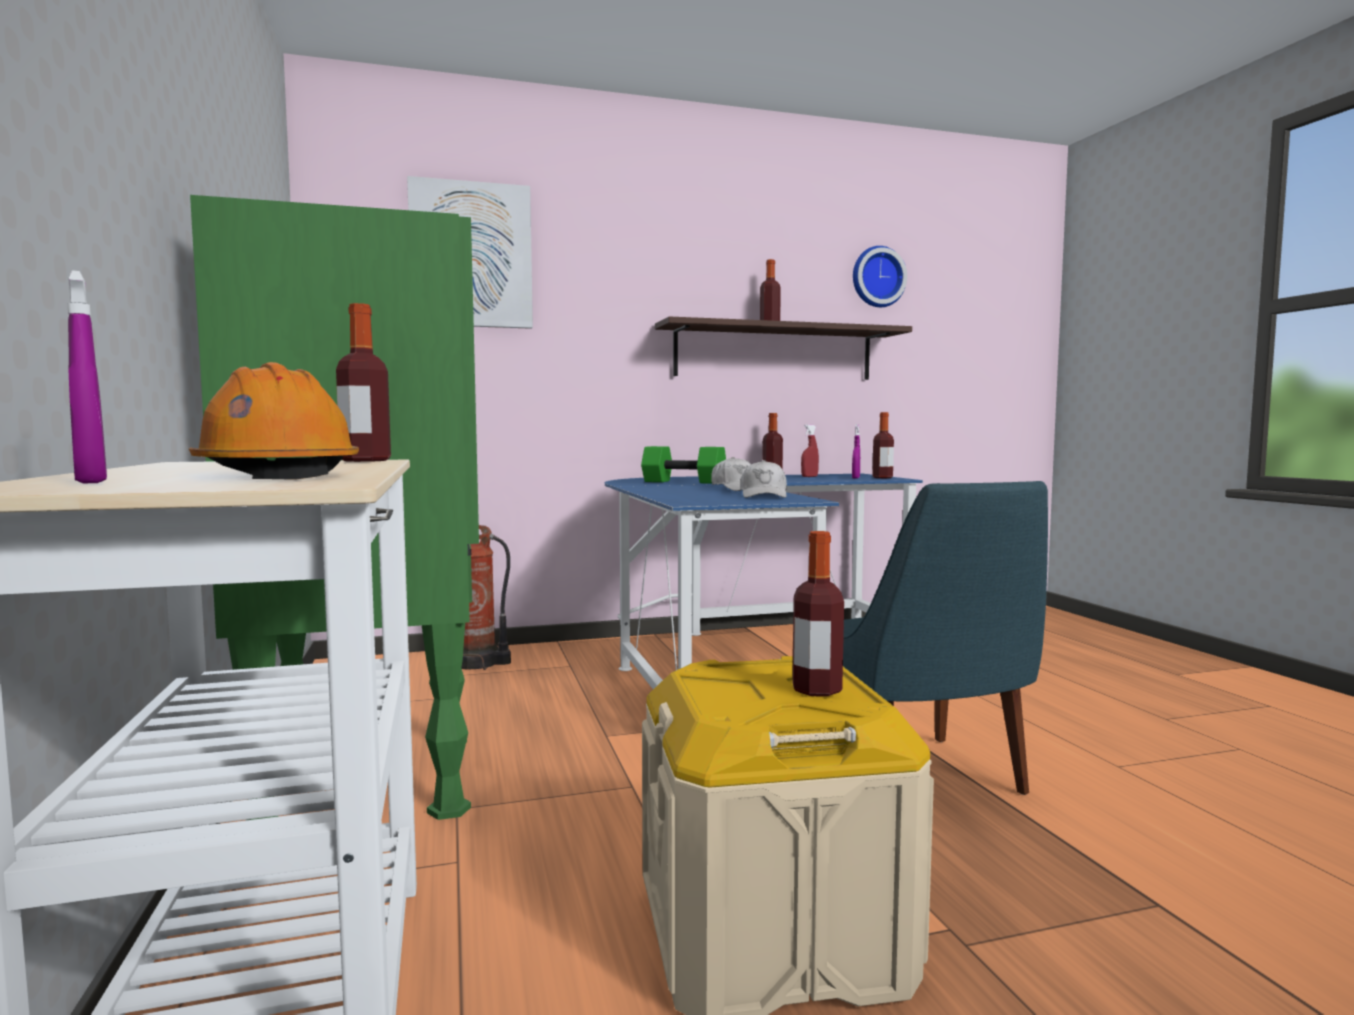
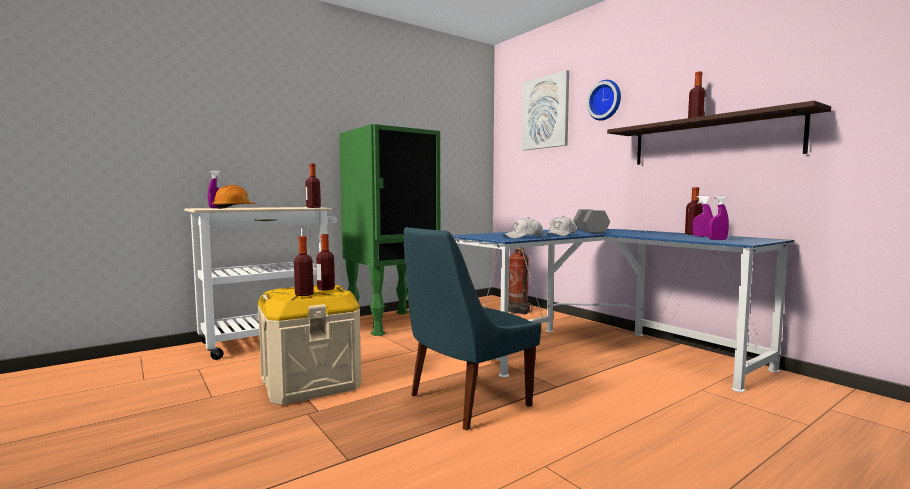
camera: 70 degrees right, 0 degrees up
green dumbbell [641,446,726,484] -> grey dumbbell [573,209,610,233]
red spray bottle [801,424,819,477] -> purple spray bottle [693,196,713,237]
wall clock [853,246,907,307] -> wall clock moved to [587,80,621,121]
bottle [872,412,894,478] -> bottle moved to [316,234,335,290]

